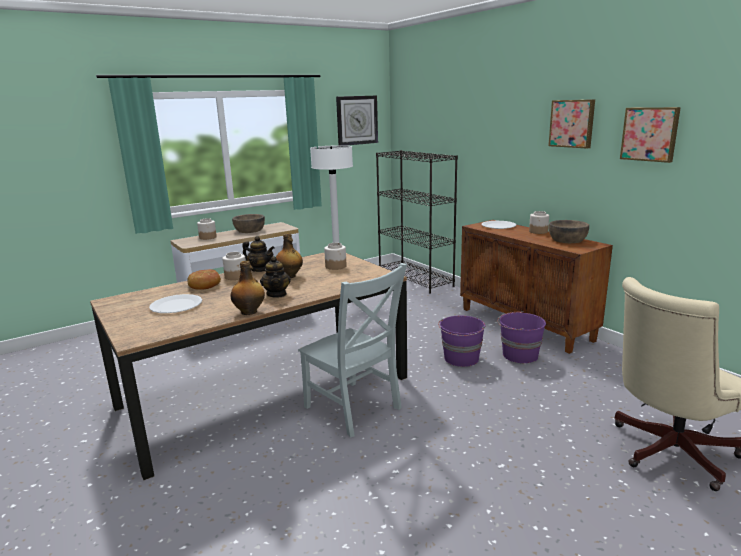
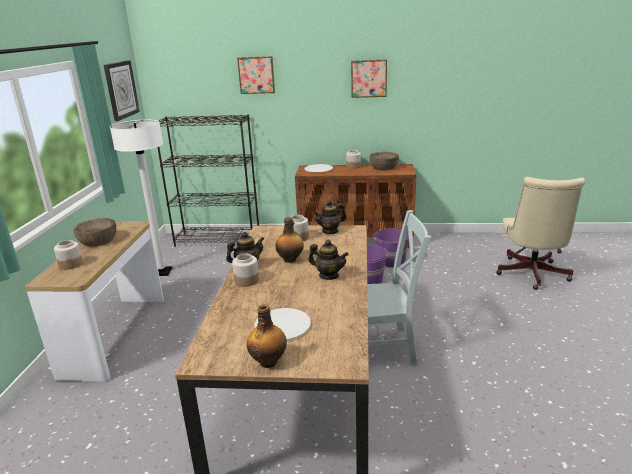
camera: 50 degrees left, 5 degrees up
bread [188,269,221,290] -> none
bottle [230,261,265,315] -> bottle moved to [247,304,287,368]
picture [620,107,681,163] -> picture moved to [237,56,275,94]
none -> teapot [313,200,347,235]

